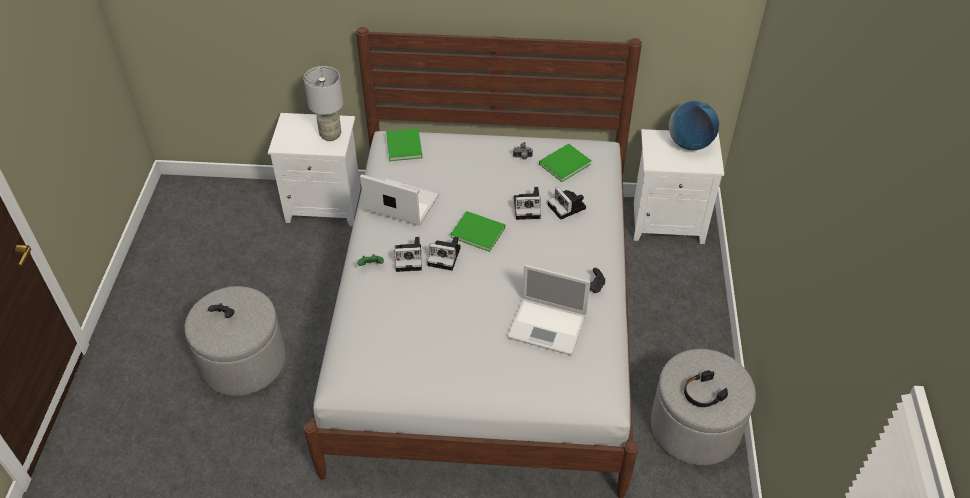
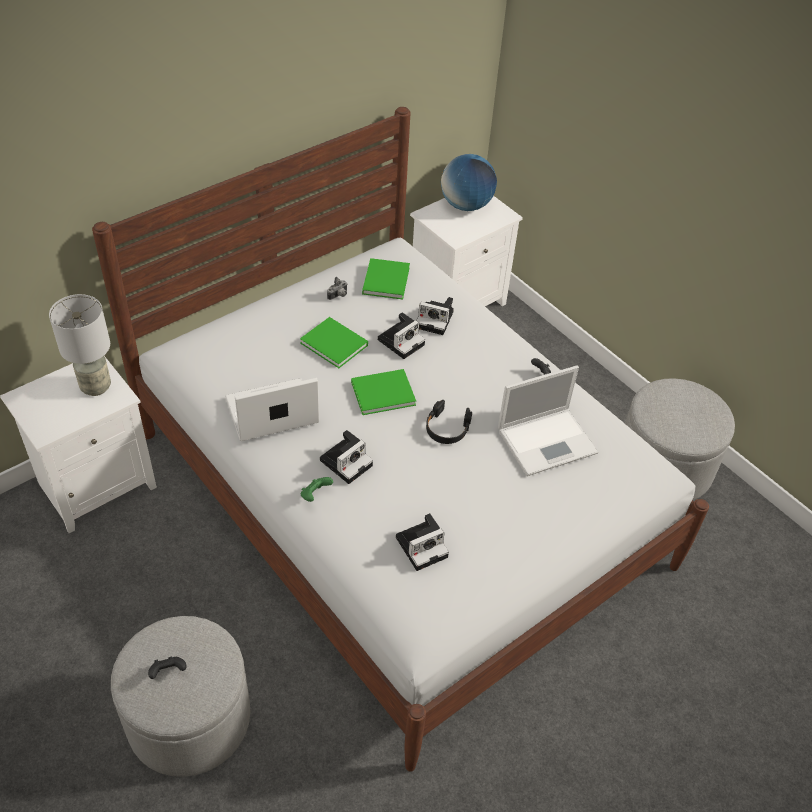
camera: 45 degrees left, 0 degrees up
green book [386,128,422,161] -> green book moved to [300,317,368,368]
camera [427,237,461,271] -> camera moved to [396,513,449,571]
black headphones [684,370,728,407] -> black headphones moved to [426,400,472,444]

